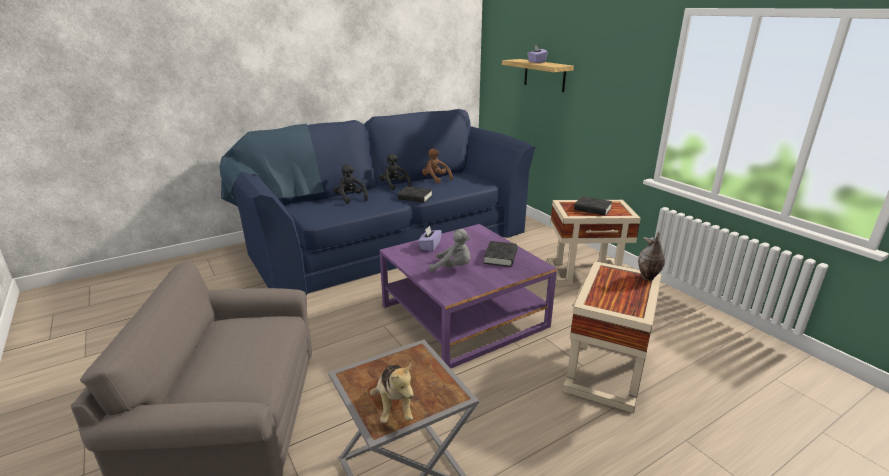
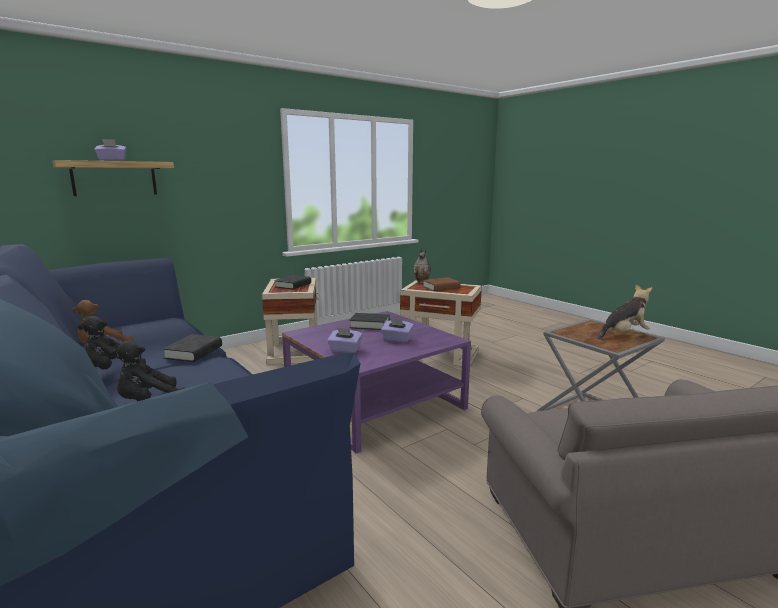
camera: 95 degrees left, 10 degrees down
grey plush toy [429,229,471,272] -> purple tissue box [381,318,414,343]
none -> brown book [423,277,461,291]

